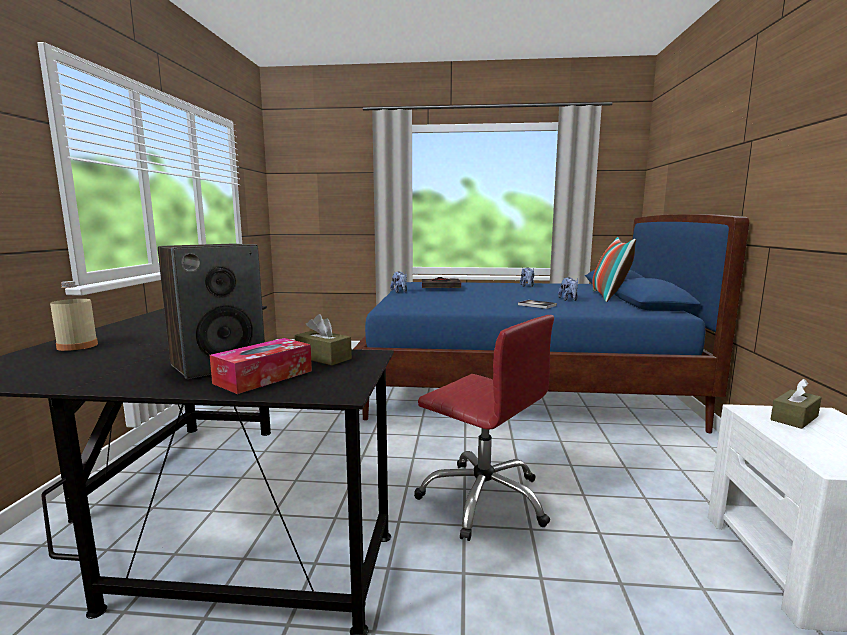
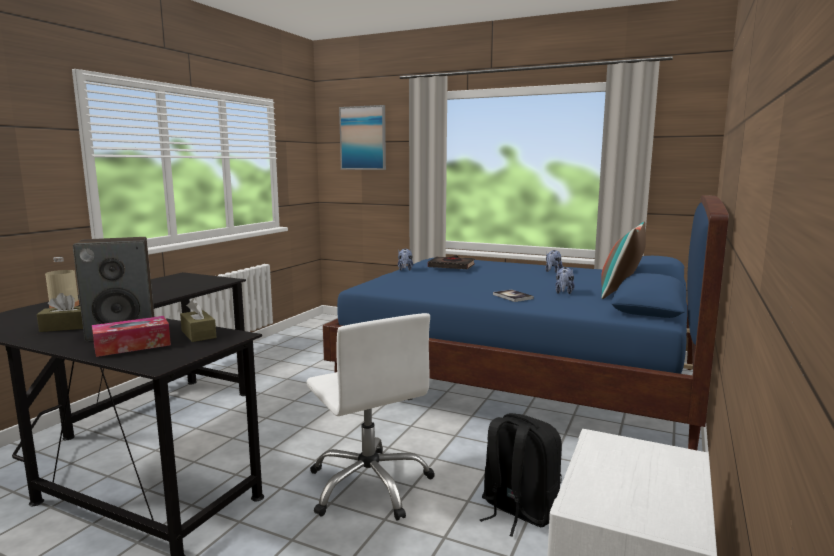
camera: 20 degrees right, 0 degrees up
red office chair [414,315,554,541] -> white office chair [307,313,435,521]
brown tissue box [771,379,822,429] -> brown tissue box moved to [37,293,83,332]
none -> picture [339,105,386,170]
none -> black backpack [480,413,562,537]

